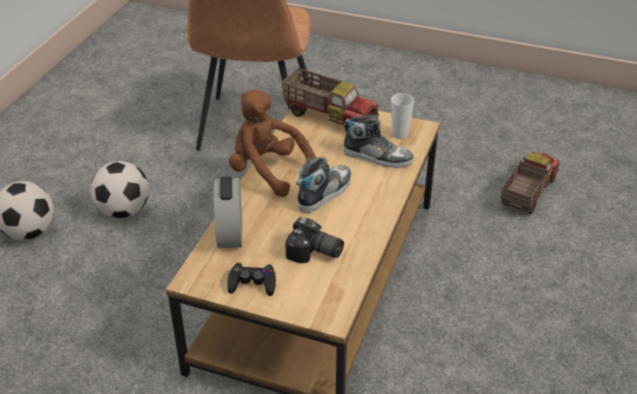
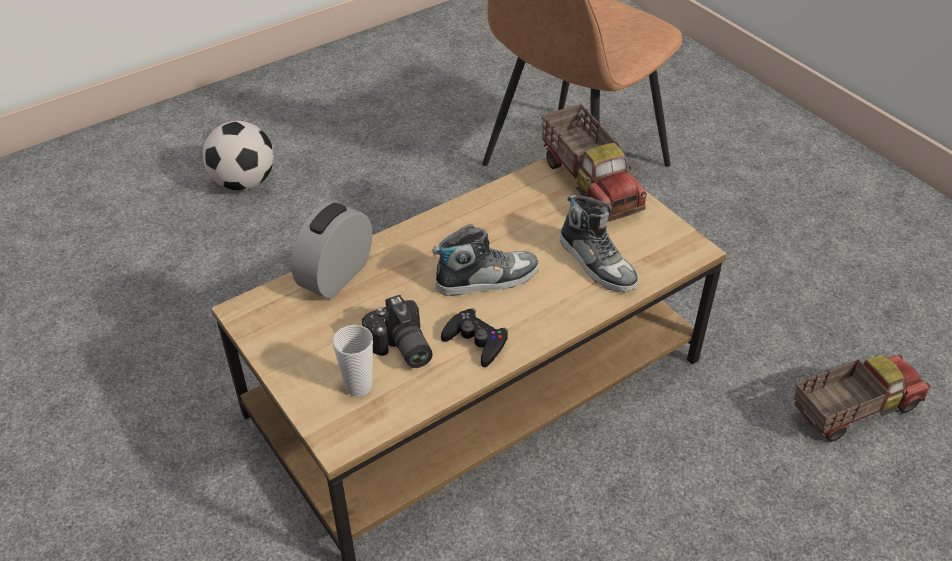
camera: 35 degrees right, 5 degrees up
football [90,161,149,218] -> none
black game controller [227,262,276,296] -> black game controller moved to [441,308,508,367]
brown plush toy [229,90,316,197] -> none
cup [391,93,414,139] -> cup moved to [332,325,373,397]

